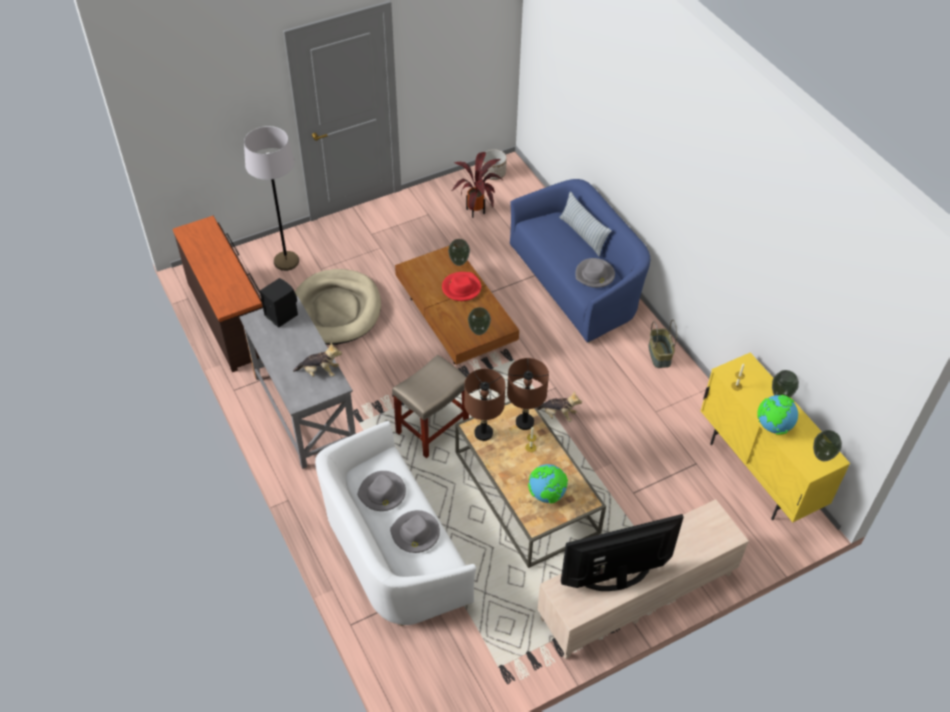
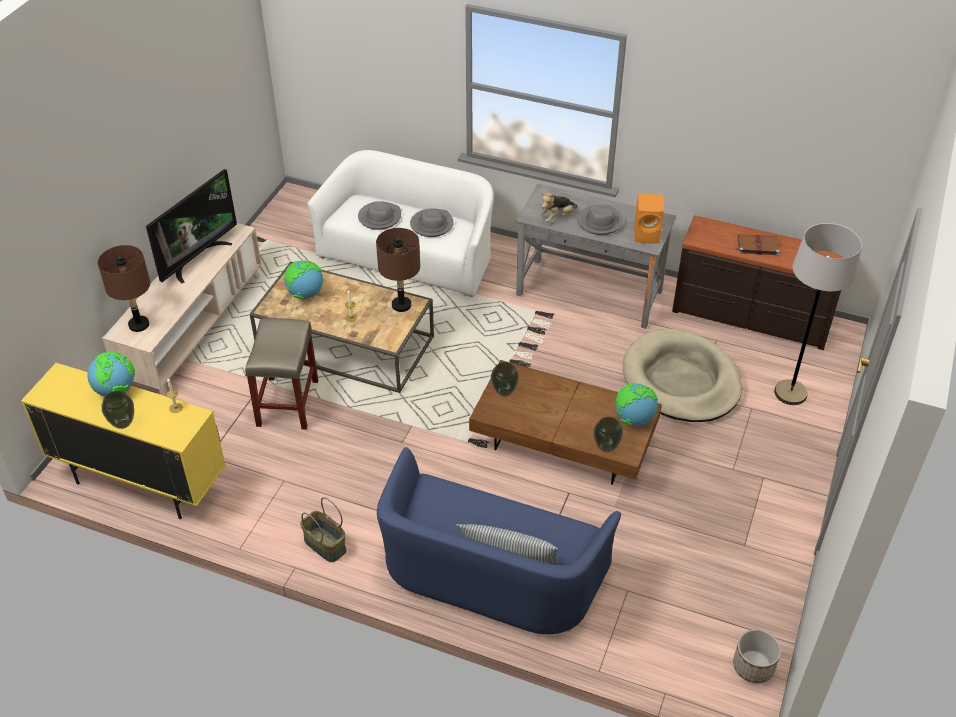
camera: 140 degrees right, 5 degrees down
black speaker [260,278,298,328] -> orange speaker [634,194,664,244]
beige stool [392,355,469,458] -> beige stool moved to [245,318,318,430]
red hat [442,272,481,301] -> none
potted plant [452,152,504,218] -> none
brown table lamp [507,358,549,430] -> brown table lamp moved to [98,245,150,332]
plush toy [537,391,582,422] -> none
grey hat [575,258,615,288] -> grey hat moved to [577,205,624,235]
vase [813,430,842,461] -> none
none -> globe [615,383,658,426]
none -> brown book [735,234,780,256]

